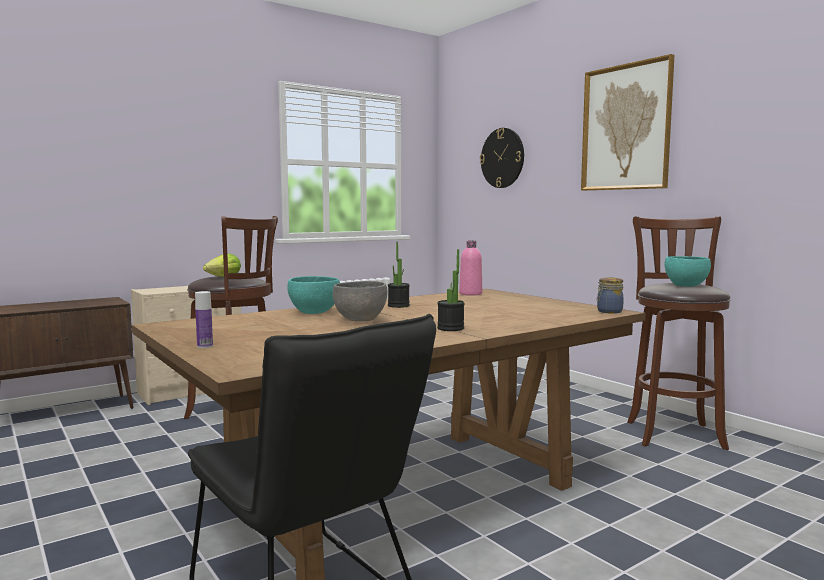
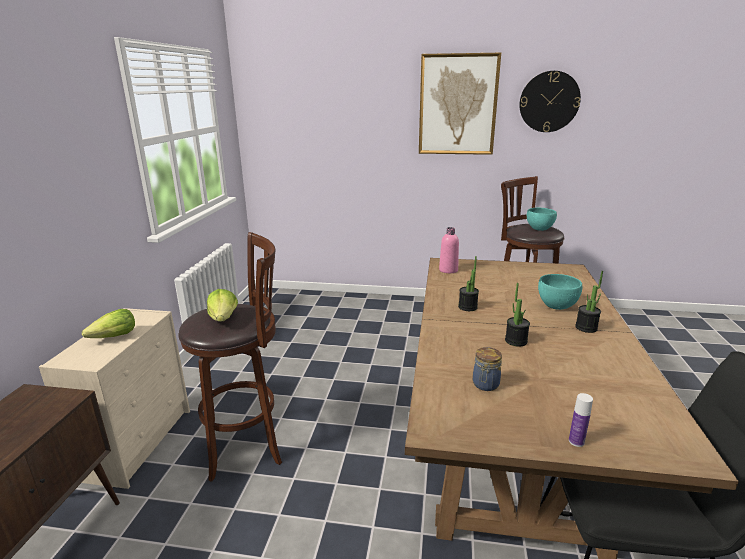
camera: 45 degrees left, 15 degrees up
turquoise bowl [287,276,340,314] -> turquoise bowl moved to [538,274,582,310]
grey bowl [333,281,388,321] -> potted plant [505,283,530,346]
wall clock [480,128,524,188] -> wall clock moved to [519,71,581,132]
jar [597,277,624,314] -> jar moved to [473,347,502,391]
none -> lettuce [82,309,135,338]

